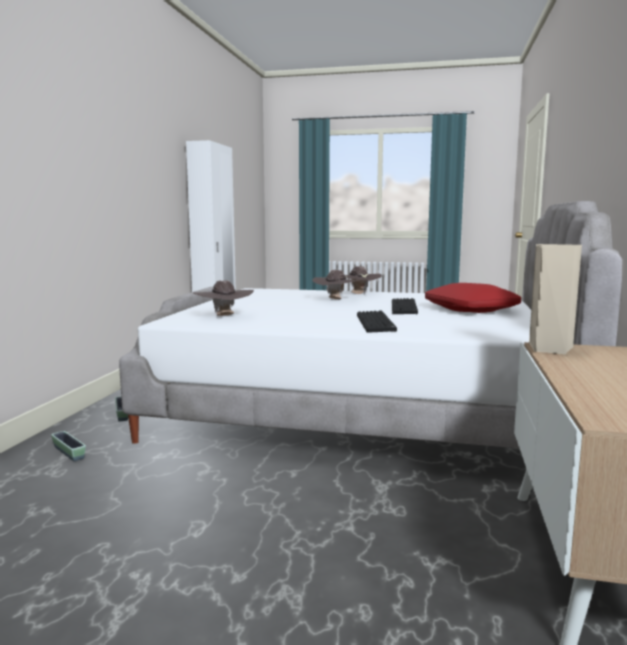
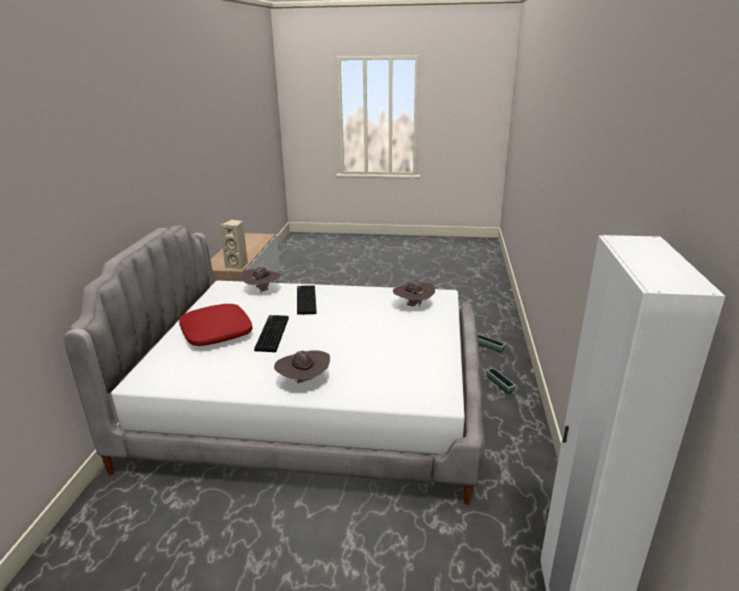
camera: 175 degrees right, 15 degrees up
brown hat [313,270,361,300] -> brown hat moved to [241,267,281,293]

